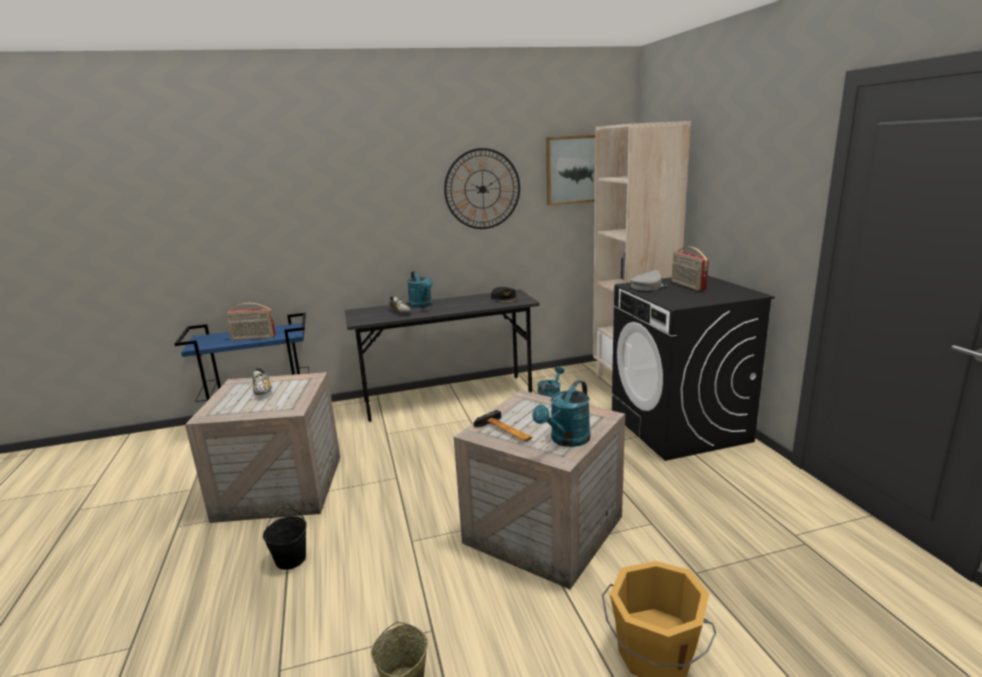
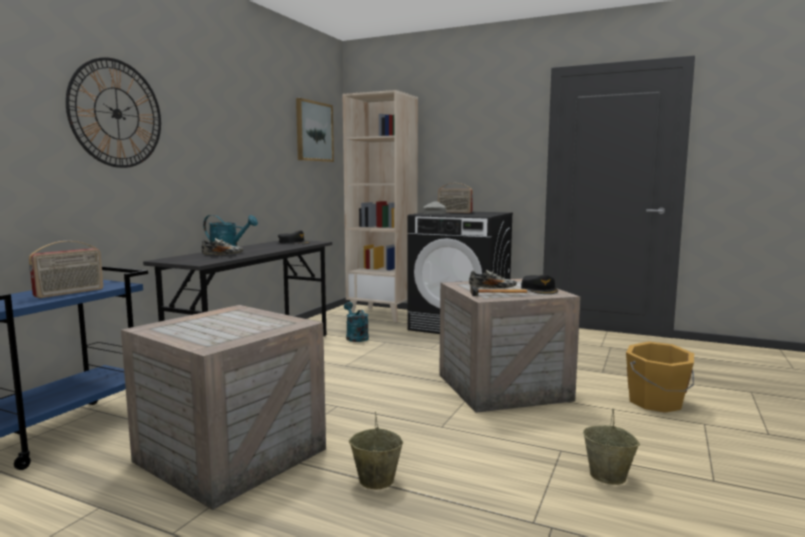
camera: 50 degrees left, 10 degrees down
shoe [252,367,272,395] -> shoe moved to [469,270,517,289]
black bucket [263,507,307,570] -> beige bucket [349,412,403,489]
wall clock [444,148,520,229] -> wall clock moved to [66,57,161,168]
turquoise watering can [532,380,591,447] -> black cap [521,275,558,294]

